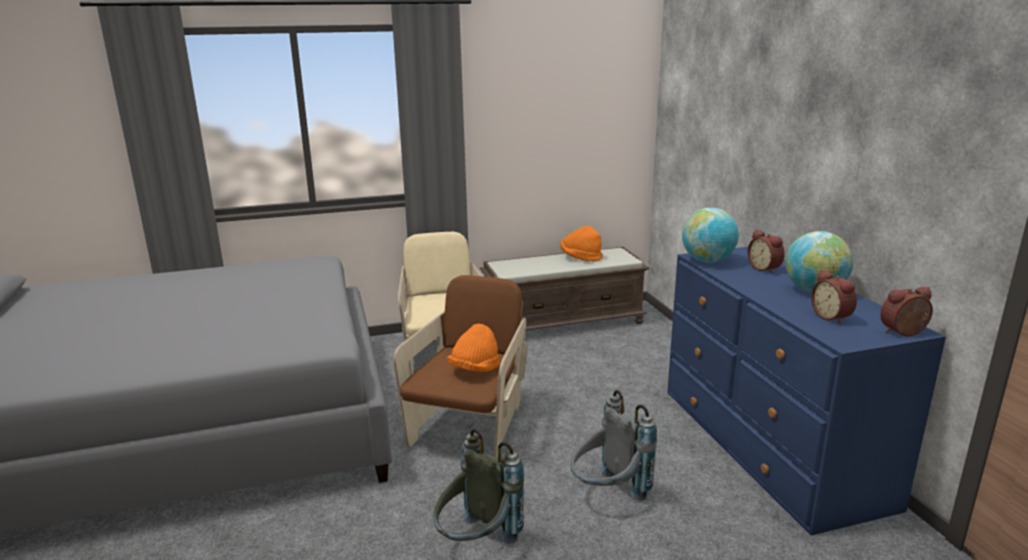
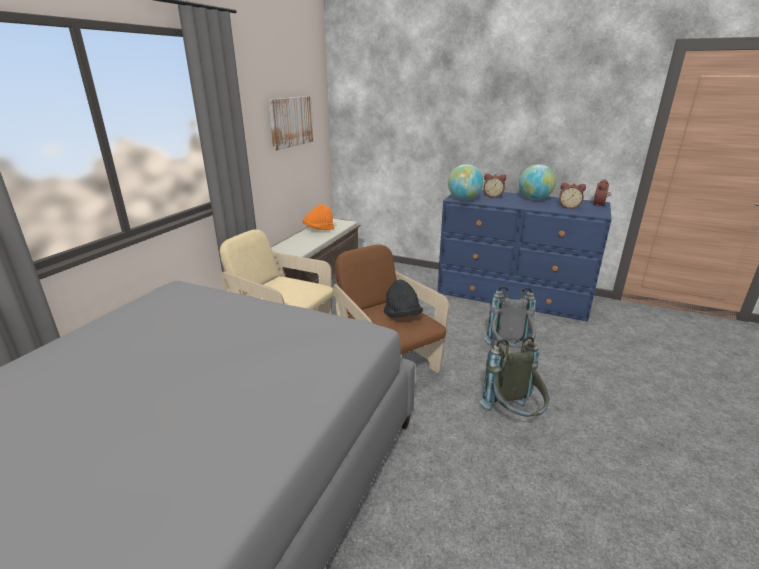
camera: 50 degrees left, 5 degrees up
orange hat [447,324,500,372] -> black hat [384,279,423,317]
none -> picture [268,96,314,151]

